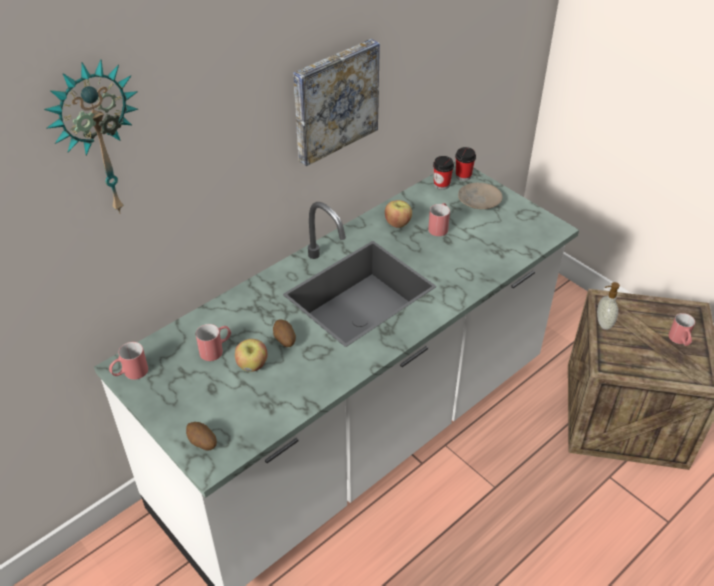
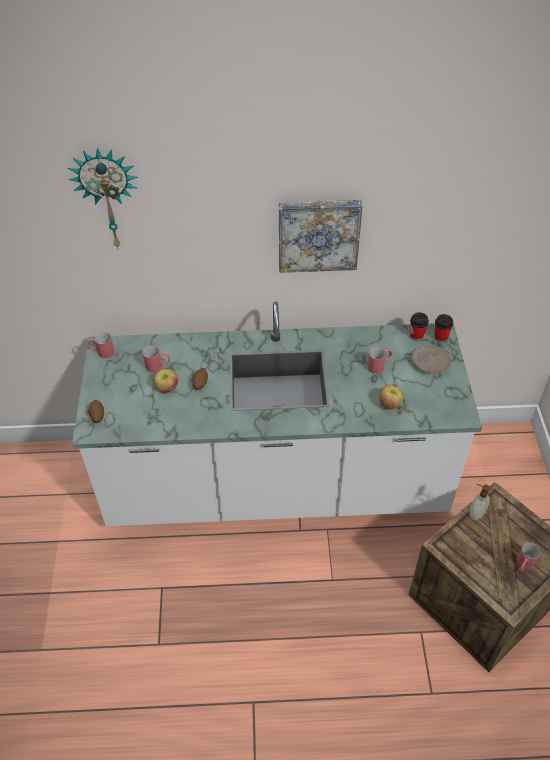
camera: 40 degrees right, 5 degrees up
apple [385,200,412,228] -> apple moved to [379,385,404,409]

